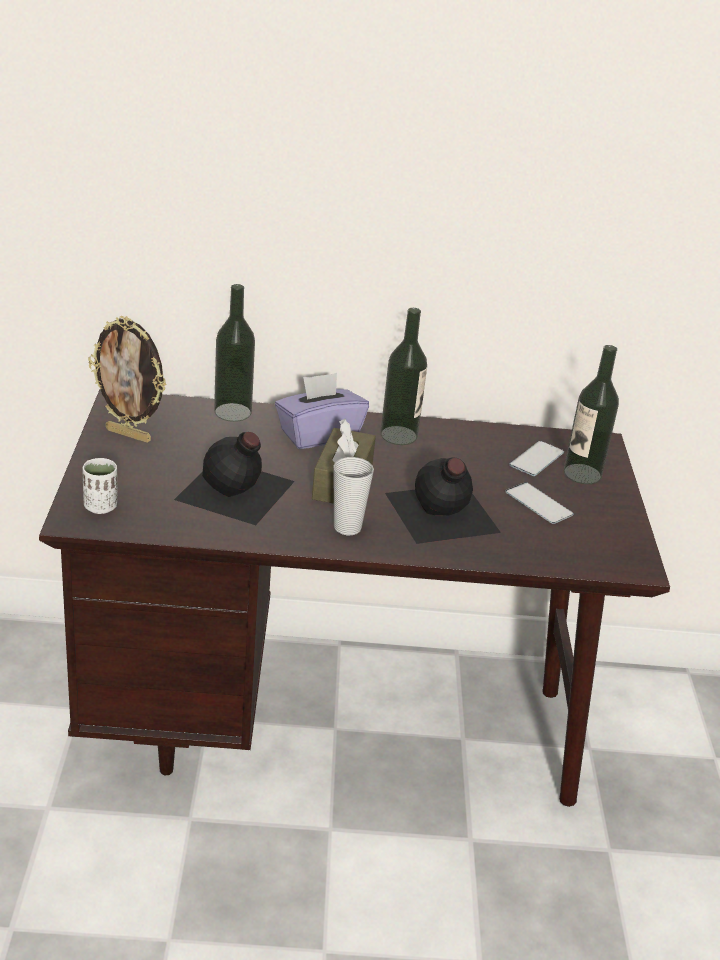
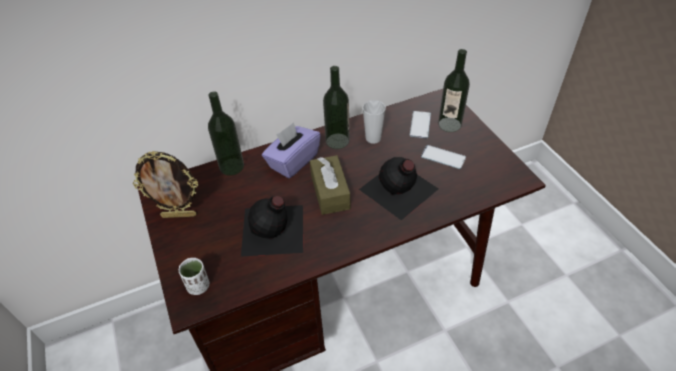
camera: 20 degrees left, 15 degrees up
cup [333,457,374,535] -> cup moved to [363,100,386,144]

